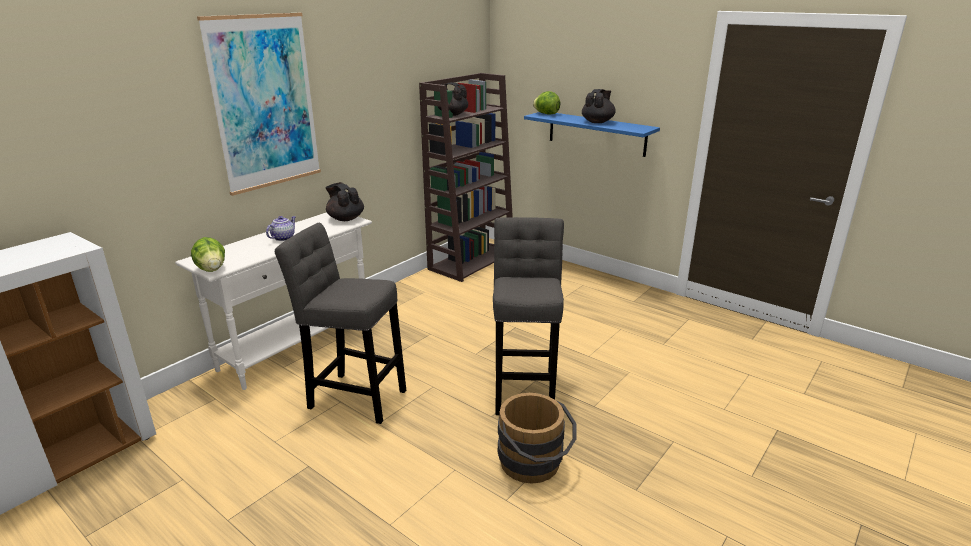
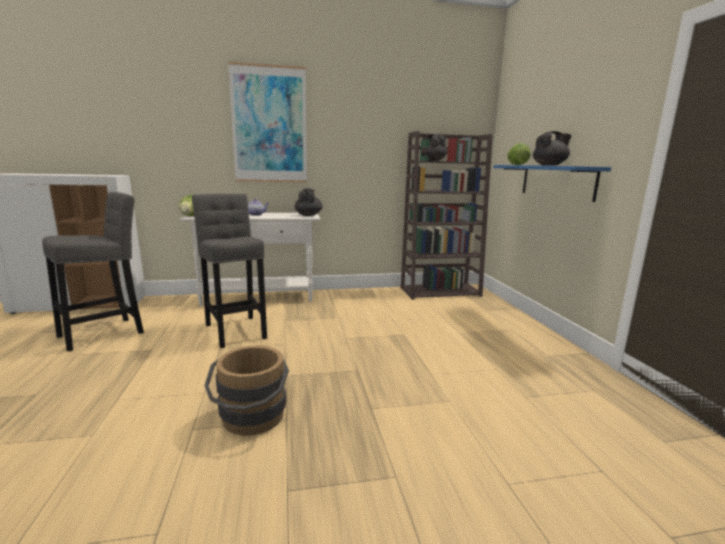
camera: 40 degrees right, 10 degrees down
grey stool [493,217,564,415] -> grey stool moved to [42,192,144,351]

